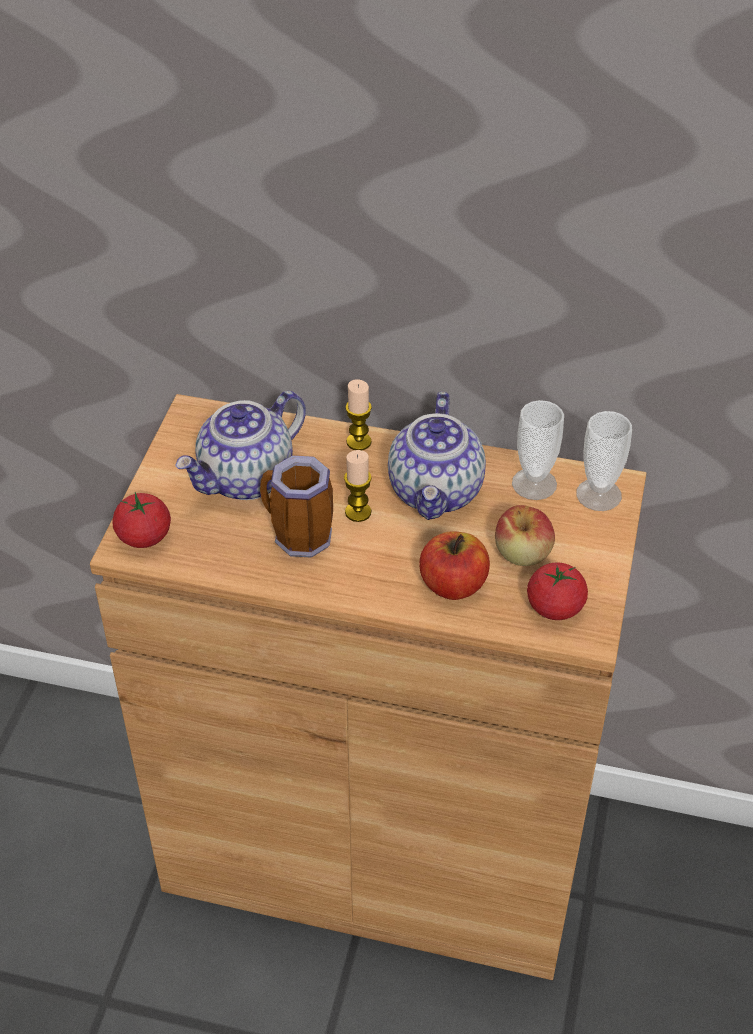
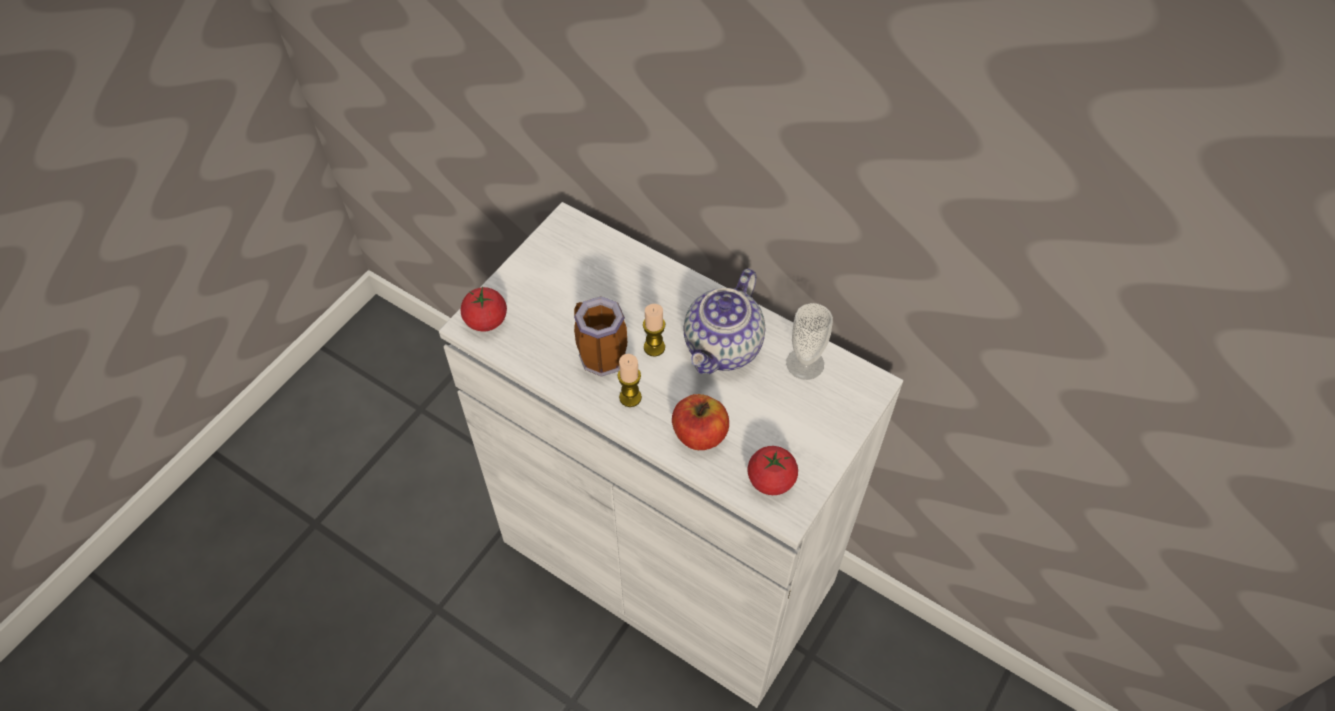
camera: 20 degrees right, 10 degrees up
brown cabinet [90,394,646,980] -> white cabinet [439,202,903,708]
teapot [175,391,306,500] -> none
candle [345,379,372,450] -> candle moved to [617,354,642,407]
apple [495,505,555,566] -> none
cup [576,411,632,511] -> none

